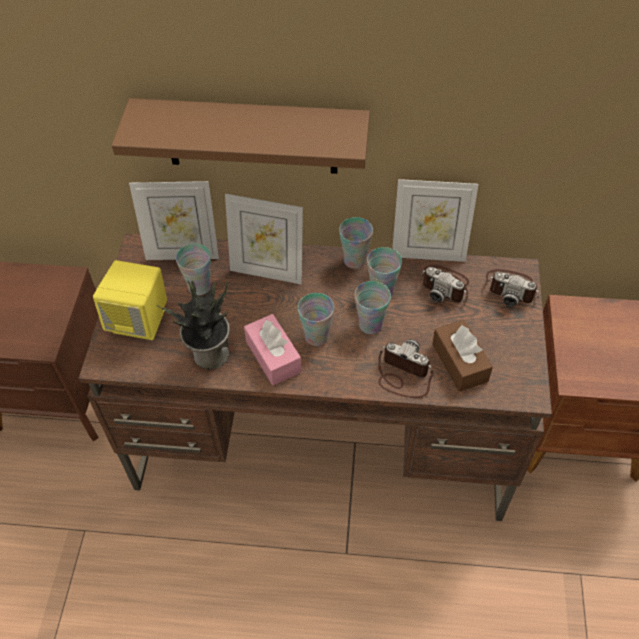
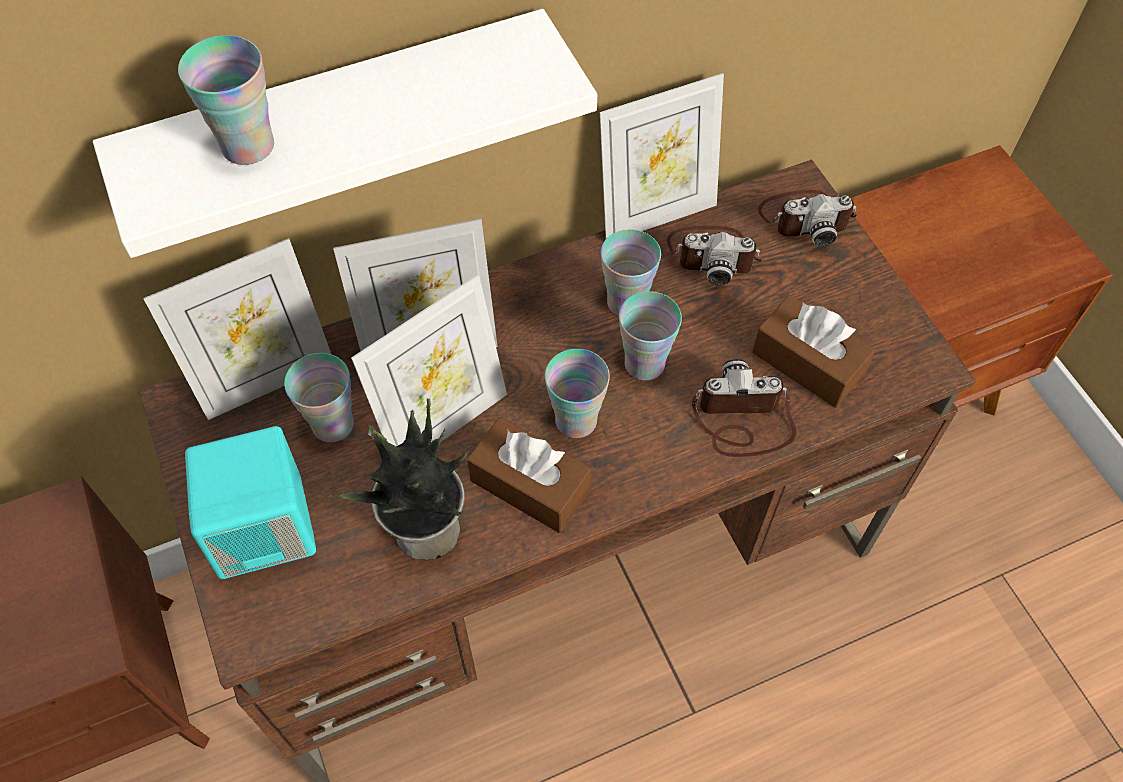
camera: 30 degrees left, 5 degrees up
yellow speaker [93,260,167,340] -> turquoise speaker [185,426,316,579]
brown shelf [112,98,370,174] -> white shelf [93,9,597,258]
pink tissue box [244,314,302,385] -> brown tissue box [467,417,592,533]
cup [339,217,373,269] -> cup moved to [178,35,274,165]
none -> picture frame [351,274,507,446]

